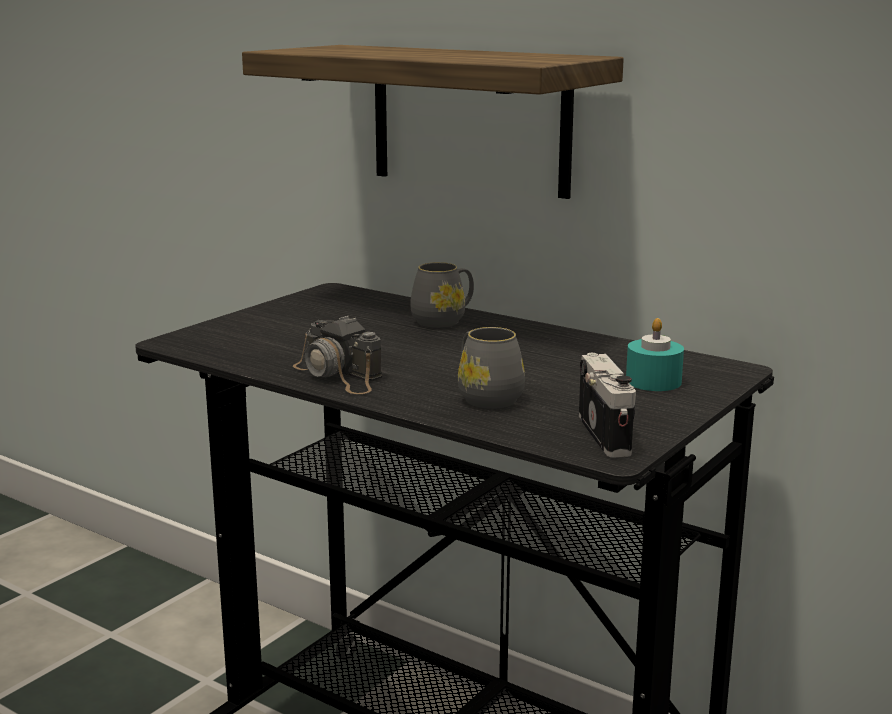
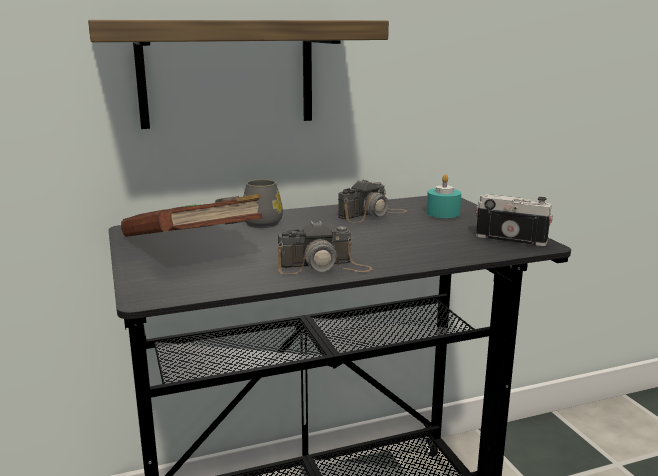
camera: 55 degrees left, 0 degrees up
grey mug [458,327,525,409] -> none
none -> brown book [121,194,263,237]
none -> camera [338,179,407,223]

